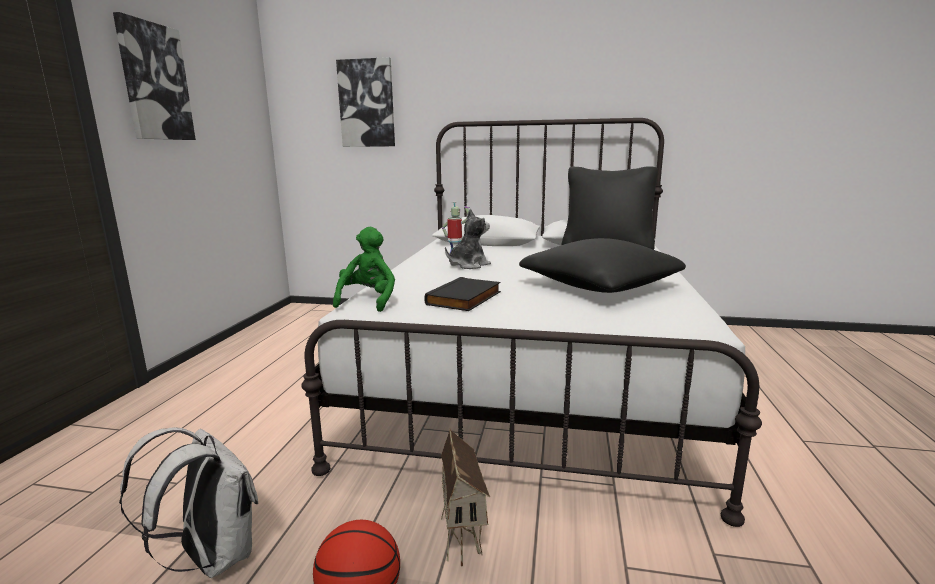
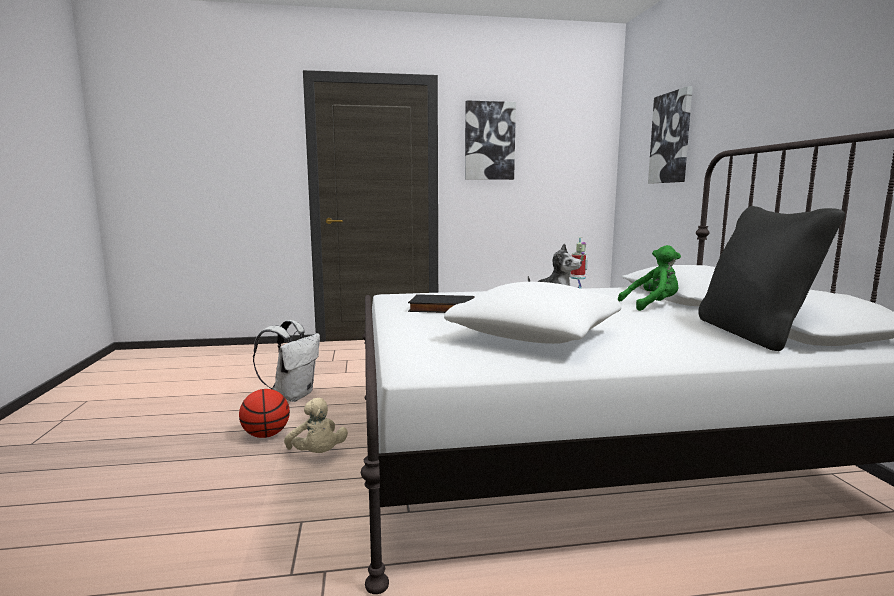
camera: 70 degrees right, 5 degrees down
green plush toy [333,227,395,312] -> green plush toy moved to [618,245,681,311]
toy house [441,429,490,566] -> beige plush toy [284,398,348,453]
black pillow [519,238,686,293] -> white pillow [444,282,621,344]

